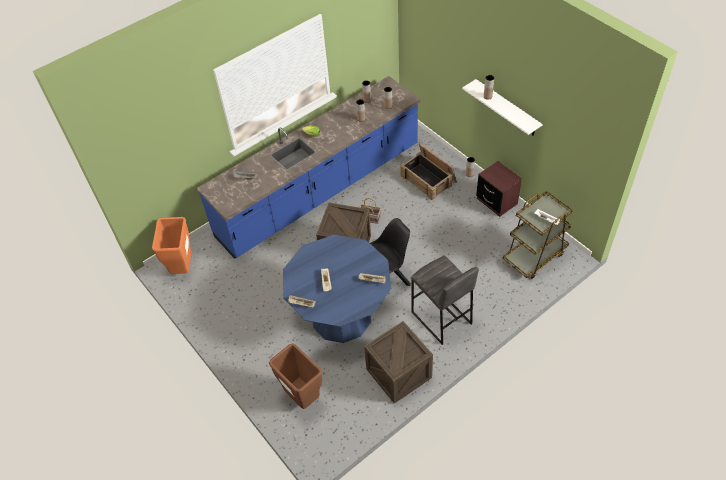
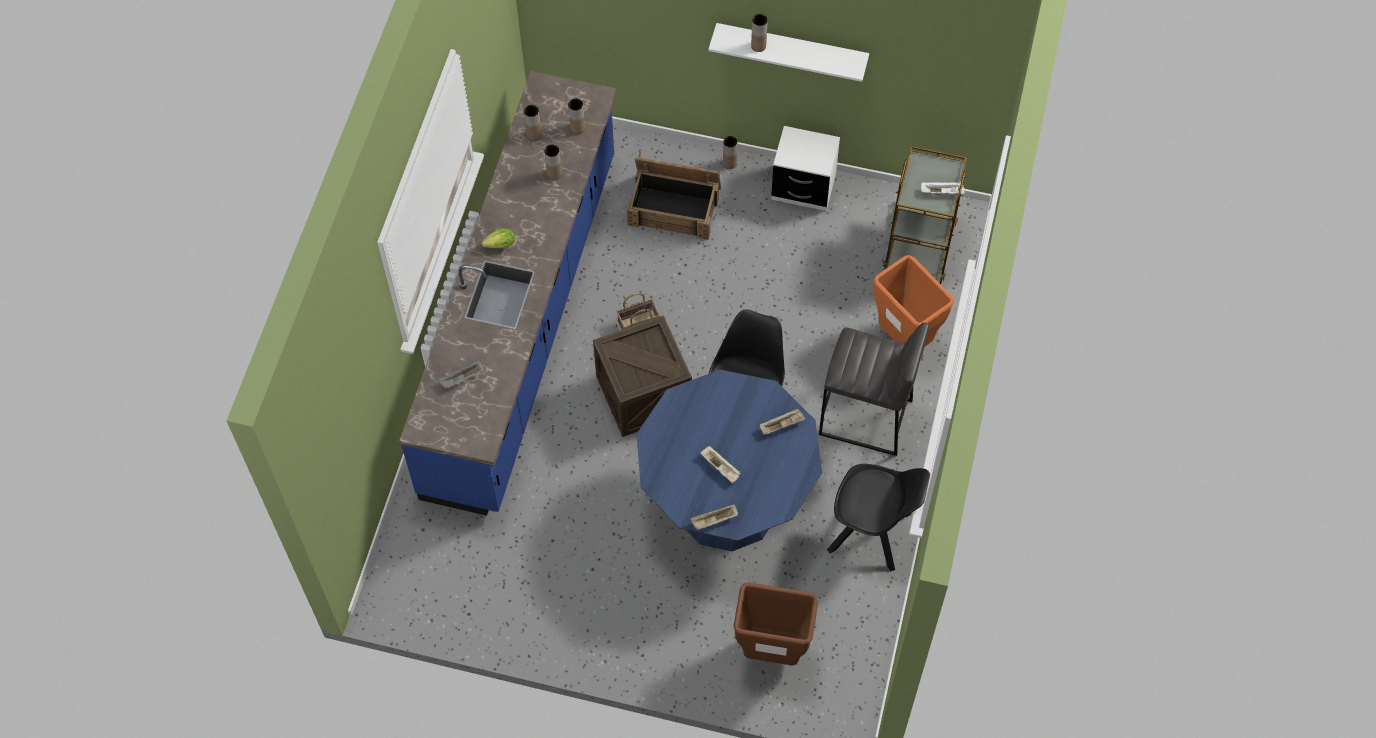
camera: 40 degrees left, 10 degrees up
orange trash can [152,217,192,274] -> orange trash can moved to [873,255,954,346]
crate [364,321,433,404] -> black chair [827,464,930,572]
brown nightstand [476,161,522,217] -> white nightstand [771,126,840,211]

